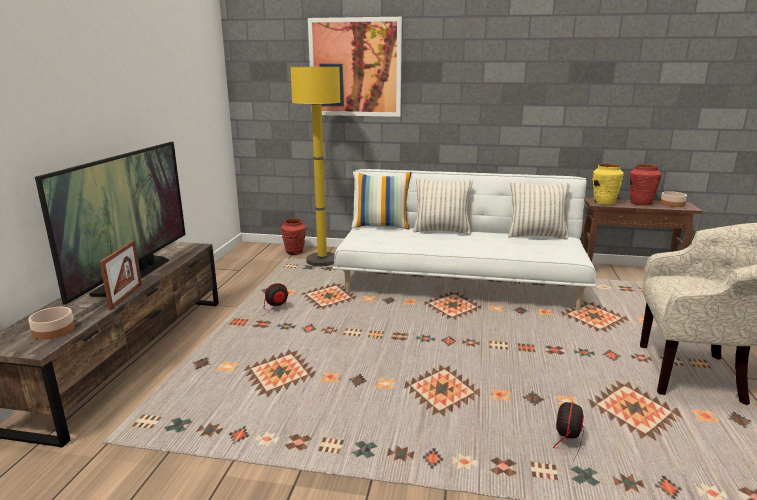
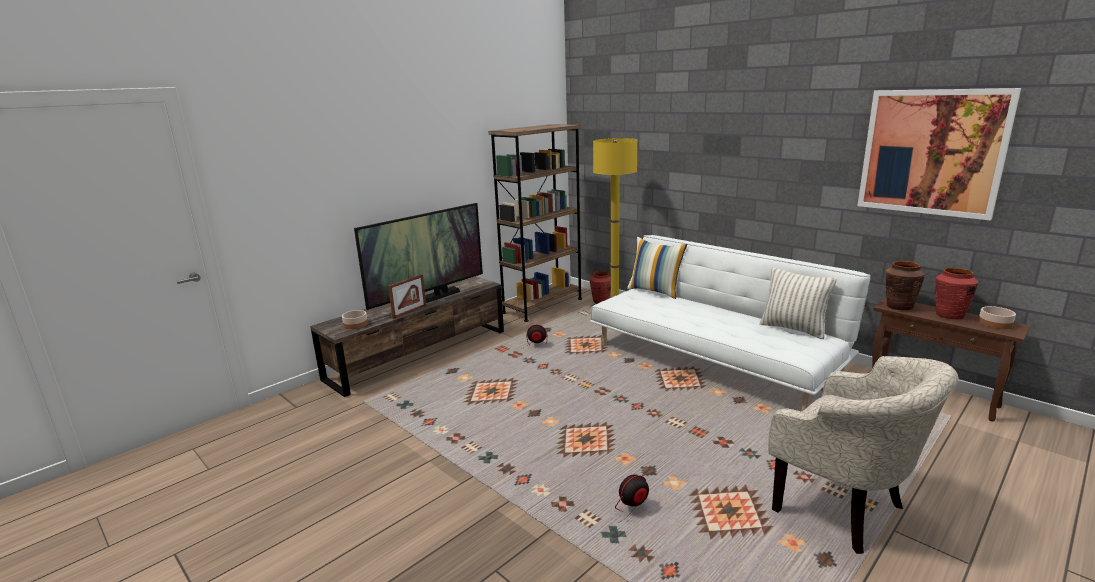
camera: 35 degrees right, 0 degrees up
picture [308,17,402,117] -> picture moved to [857,88,1021,220]
pillow [413,178,473,235] -> none
yellow vase [593,164,624,205] -> brown vase [886,261,925,310]
none -> brown bookcase [488,124,582,322]

